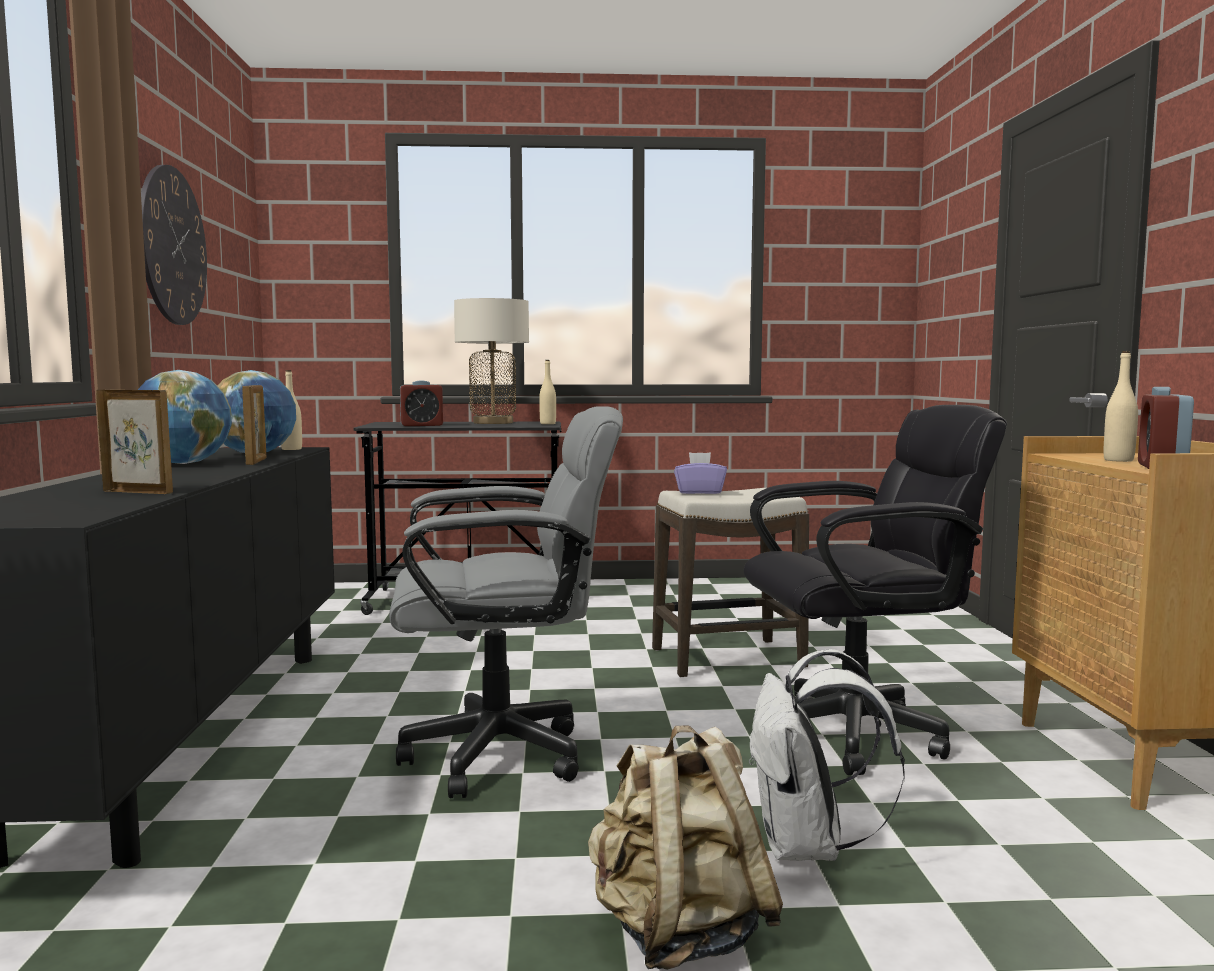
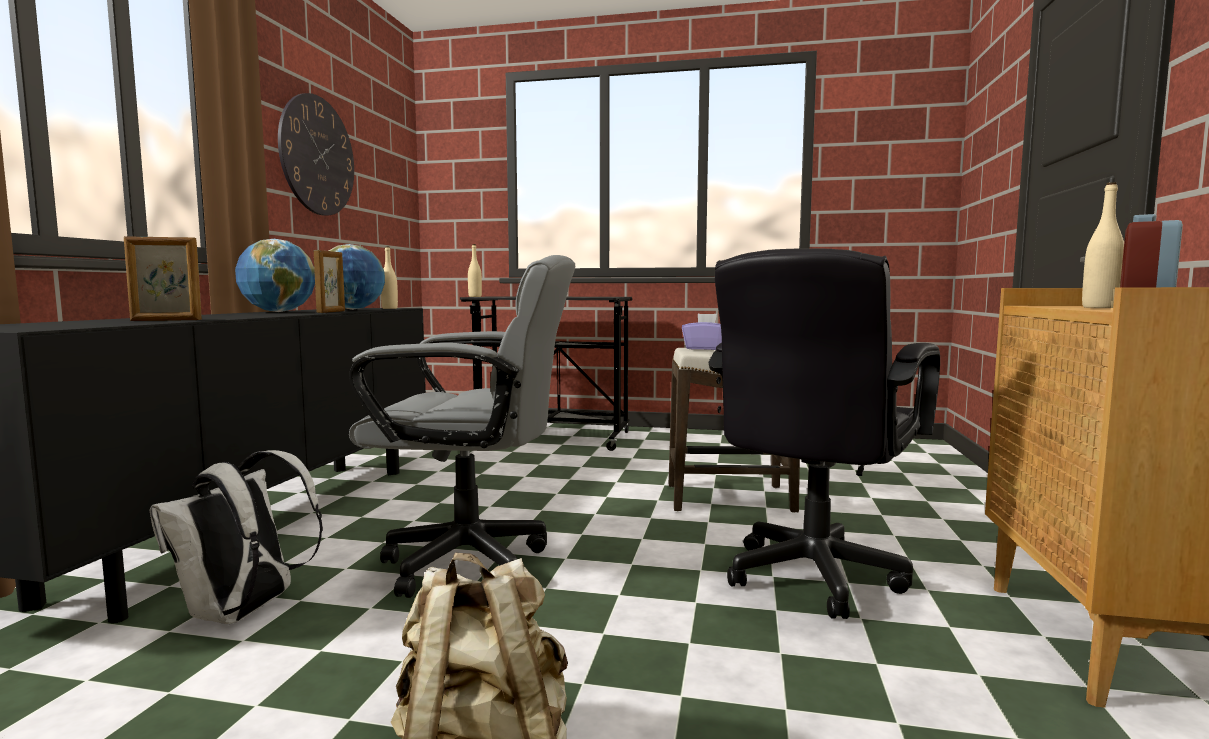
camera: 15 degrees right, 0 degrees up
picture frame [96,390,173,494] -> picture frame turned 135 degrees clockwise [124,236,202,321]
alarm clock [400,380,443,426] -> none
table lamp [454,298,529,424] -> none
beige bottle [539,360,556,424] -> beige bottle moved to [468,244,482,297]
black office chair [744,405,1007,775] -> black office chair turned 120 degrees clockwise [709,249,940,619]
white backpack [749,649,905,861] -> white backpack moved to [149,450,323,624]

